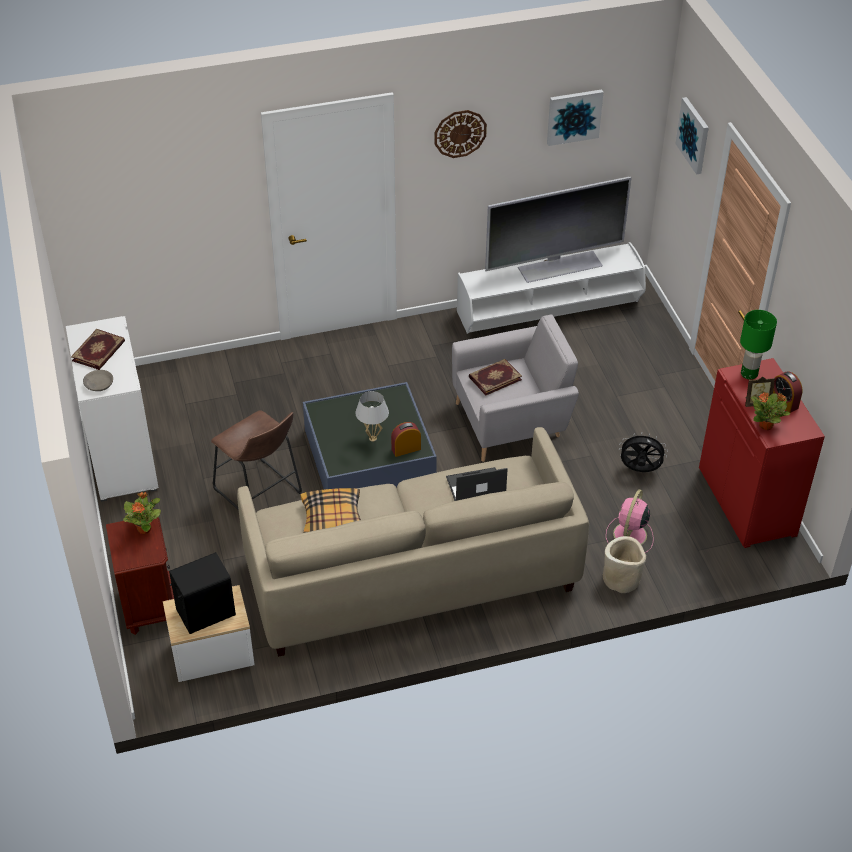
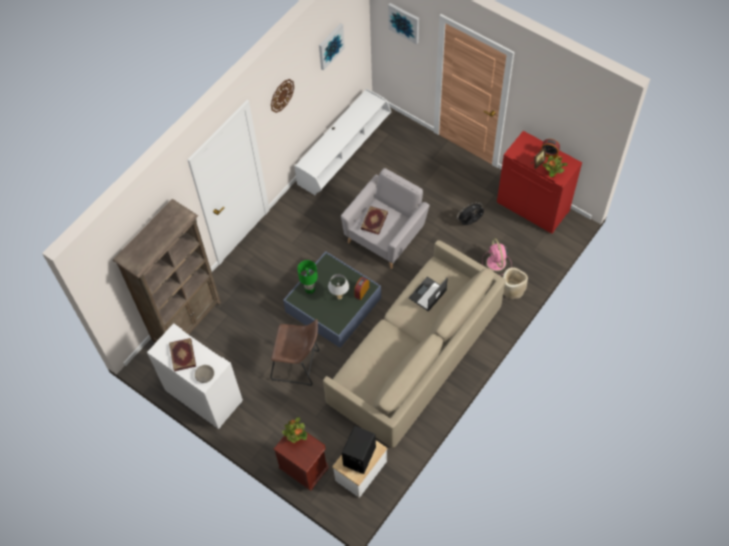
camera: 35 degrees left, 15 degrees up
pillow [300,488,361,533] -> none
television [485,176,632,283] -> none
green table lamp [740,310,777,380] -> green table lamp moved to [297,260,318,294]
none -> brown bookcase [113,199,221,343]

